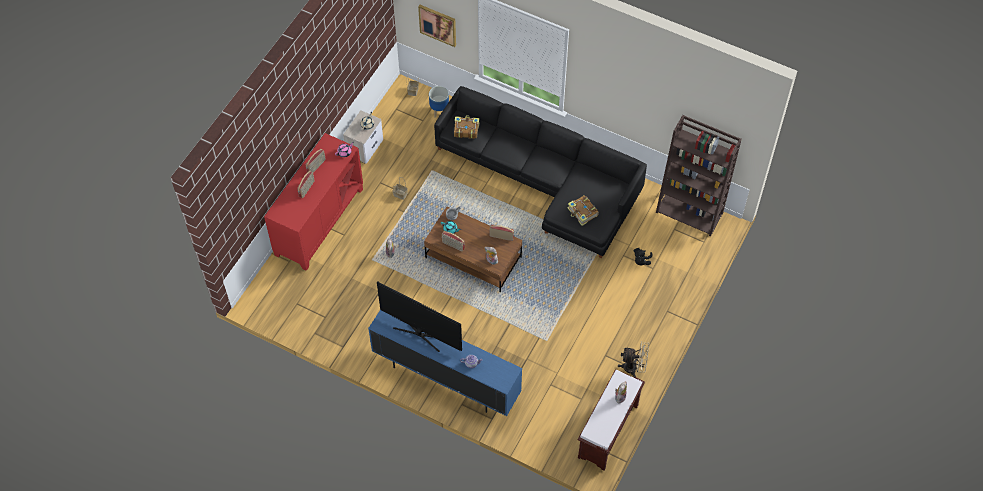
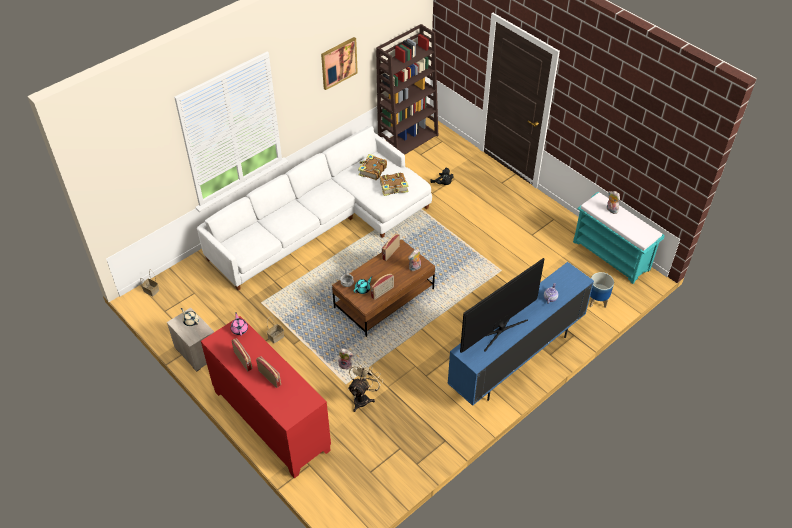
camera: 70 degrees left, 10 degrees down
picture [418,5,456,47] -> picture moved to [321,37,358,90]
planter [429,86,449,118] -> planter moved to [589,272,614,308]
black sofa [434,86,647,258] -> white sofa [197,126,432,290]
book [454,115,479,139] -> book moved to [358,154,387,180]
brown bench [578,369,645,471] -> turquoise bench [573,192,665,284]
beige fan [618,341,649,377] -> beige fan moved to [348,362,382,412]

